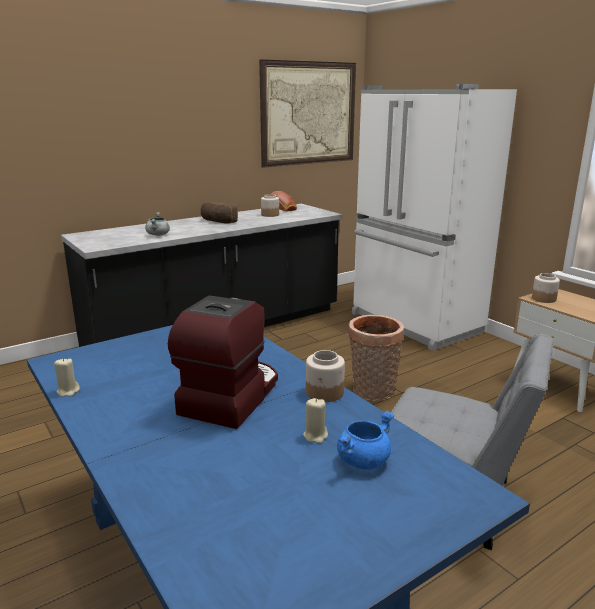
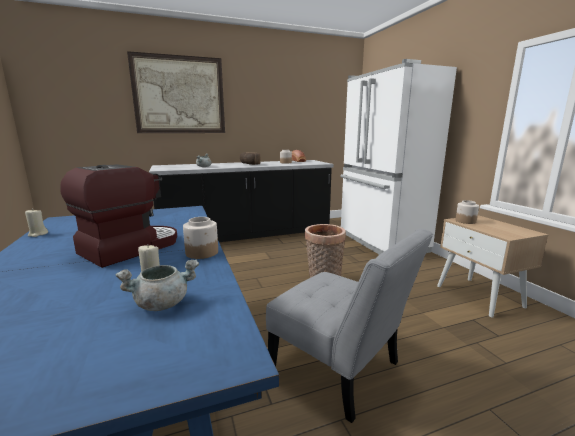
camera: 15 degrees right, 5 degrees down
picture [259,59,356,168] -> picture moved to [127,51,225,133]
blue cooking pot [337,411,394,470] -> grey cooking pot [116,260,199,311]

